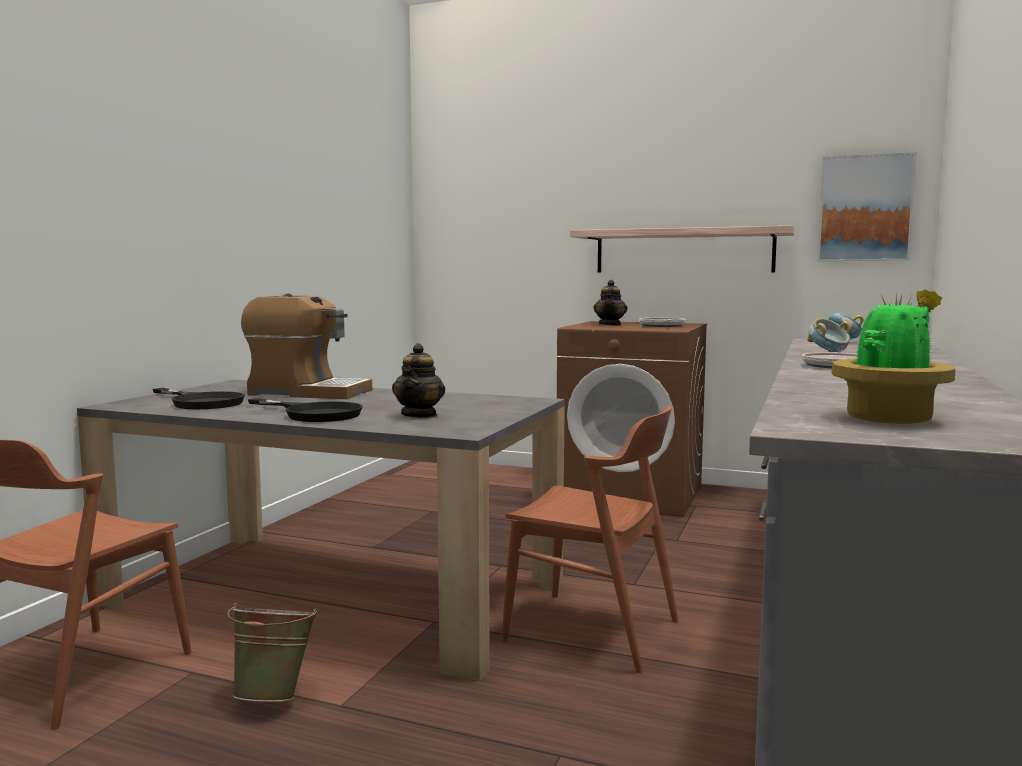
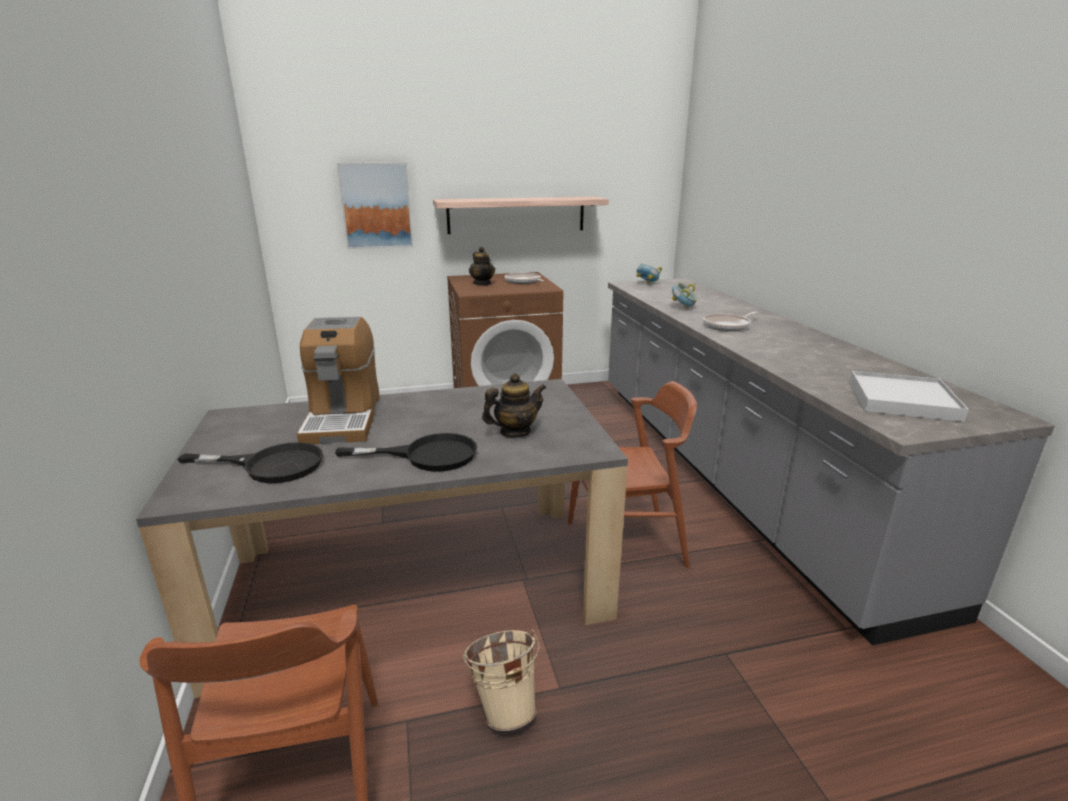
camera: 35 degrees left, 15 degrees up
green bucket [227,603,318,702] -> beige bucket [462,629,539,731]
coffee machine [241,293,372,399] -> coffee machine turned 105 degrees clockwise [297,317,380,444]
teapot [392,343,445,418] -> teapot turned 90 degrees counterclockwise [482,373,546,438]
picture [817,152,917,261] -> picture moved to [337,163,413,249]
potted plant [832,290,956,424] -> white tray [850,371,969,422]

